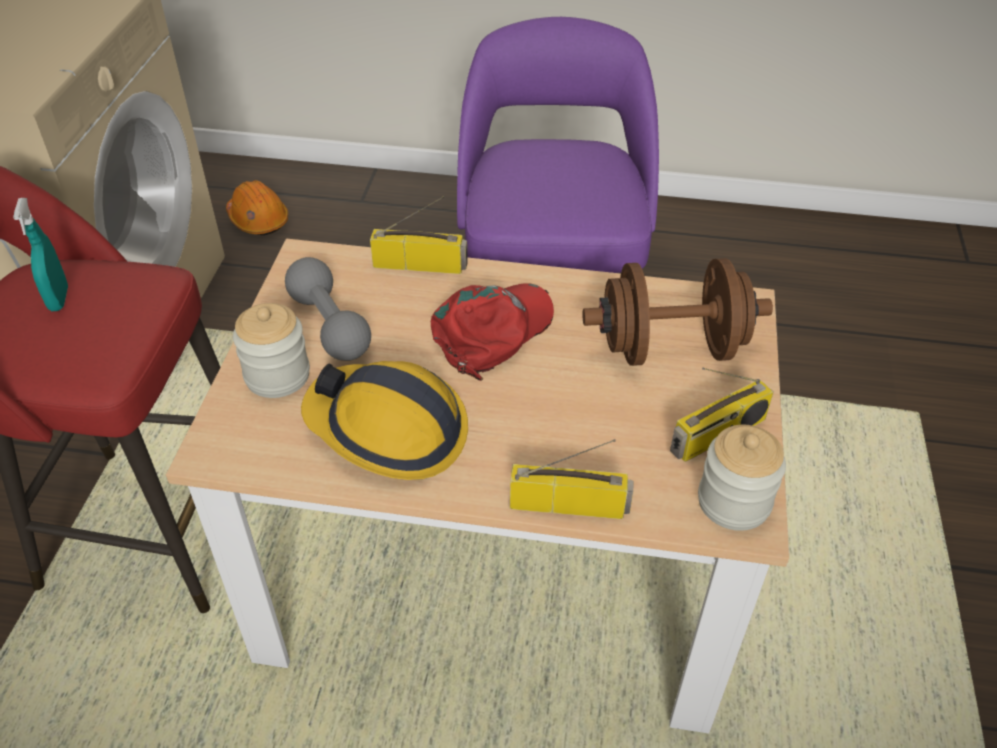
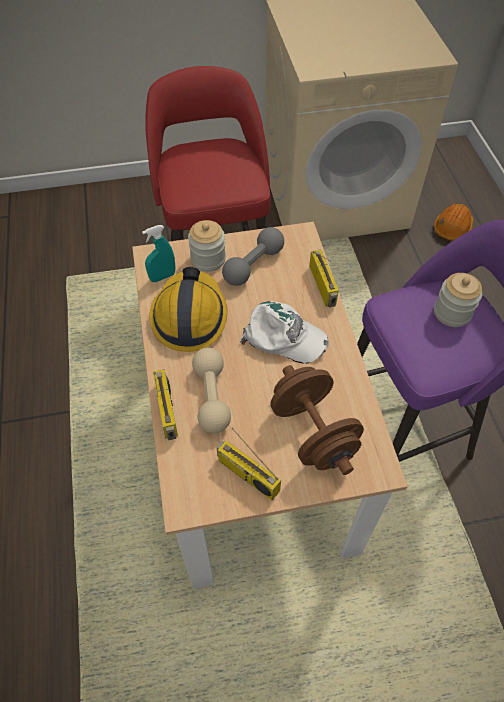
camera: 70 degrees right, 10 degrees up
turquoise spray bottle [13,198,68,311] -> turquoise spray bottle moved to [142,225,175,282]
red cap [431,283,554,381] -> white cap [239,301,329,364]
jar [698,425,786,531] -> jar moved to [434,273,482,327]
none -> beige dumbbell [192,347,231,433]

